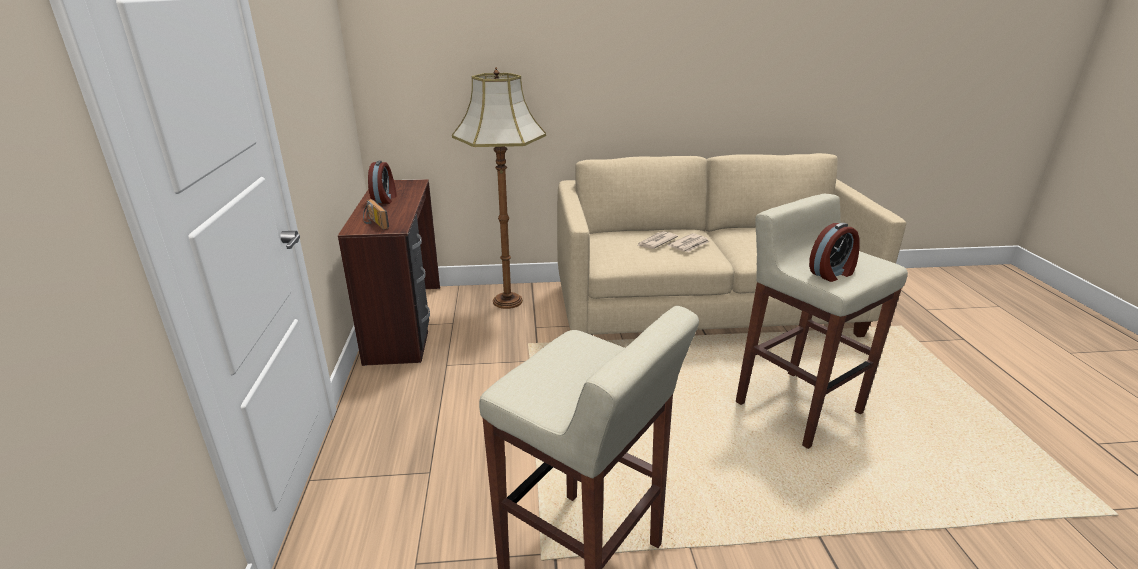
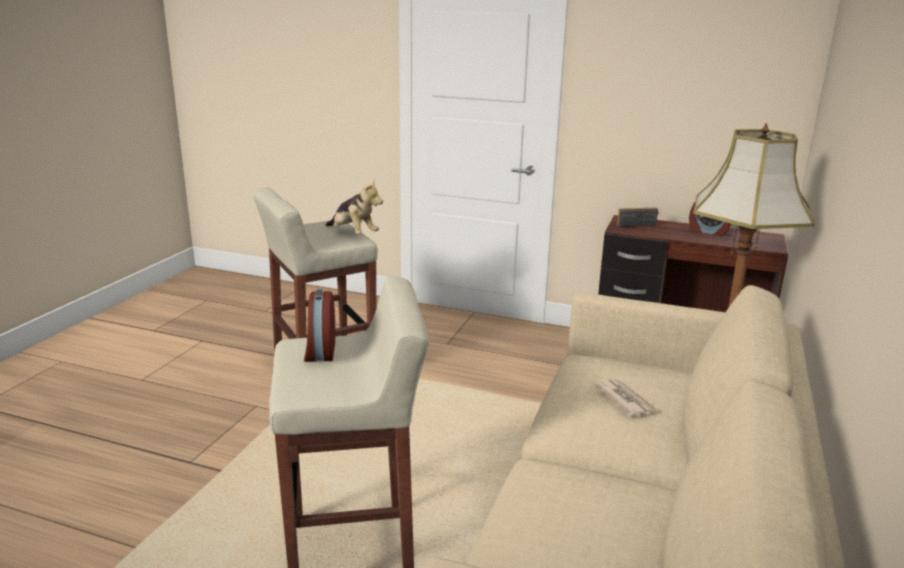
camera: 115 degrees right, 5 degrees down
newspaper [668,233,709,252] -> none
none -> plush toy [326,179,383,234]

